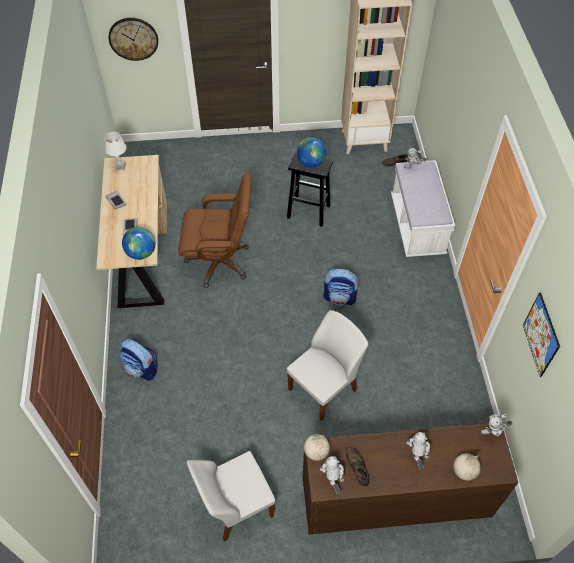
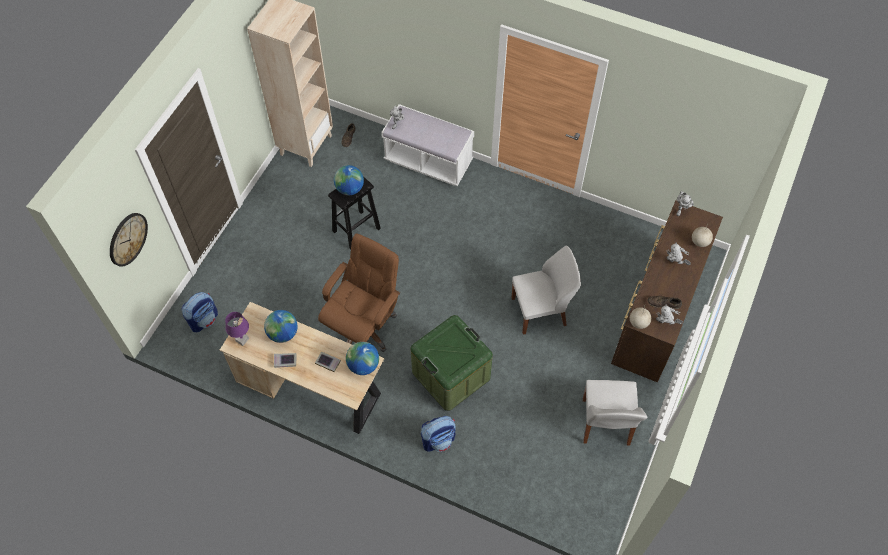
camera: 60 degrees left, 5 degrees up
white table lamp [105,132,127,170] -> purple table lamp [225,312,249,346]
white chair [287,310,369,421] -> white chair turned 90 degrees clockwise [512,246,581,335]
backpack [324,269,359,305] -> backpack moved to [182,292,218,332]
picture [523,292,560,377] -> none
none -> globe [264,310,298,343]
none -> green storage box [411,315,493,411]

